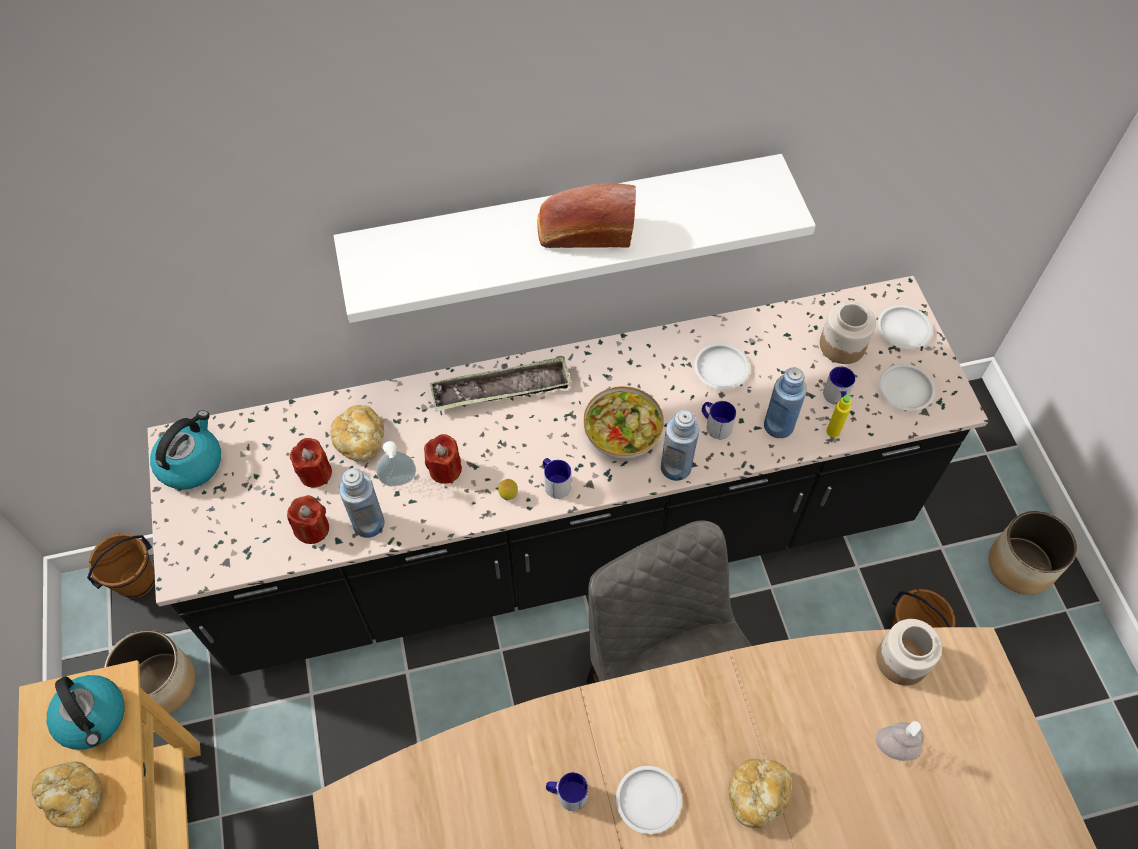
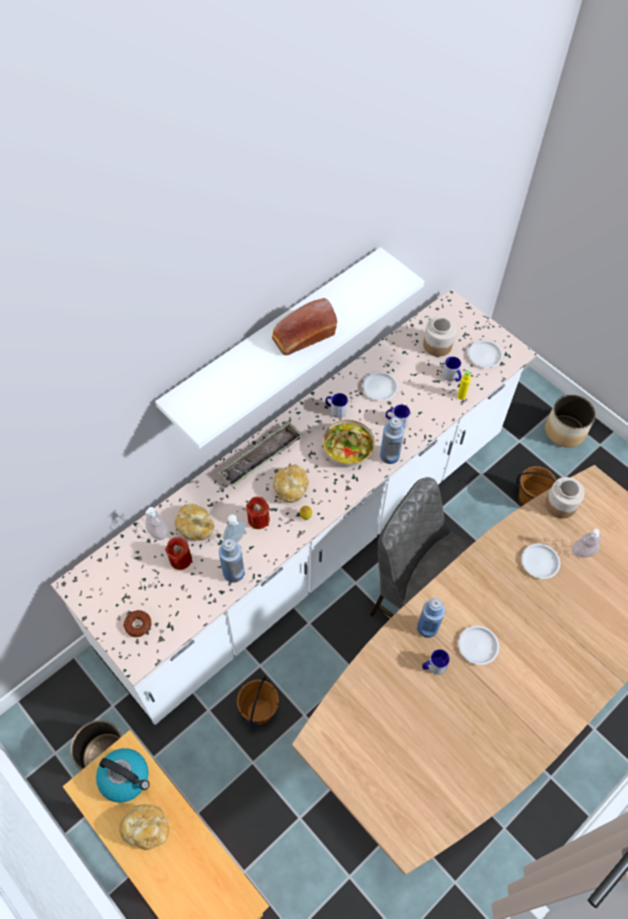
camera: 30 degrees left, 0 degrees up
brown bucket [87,533,155,599] -> brown bucket moved to [237,676,279,727]
black counter [147,276,989,676] -> white counter [51,289,536,725]
kettle [150,410,221,489] -> none
red candle [287,495,329,544] -> none
mug [543,458,571,499] -> mug moved to [325,393,348,418]
bread [729,759,792,828] -> bread moved to [273,465,309,503]
blue bottle [764,367,807,438] -> blue bottle moved to [417,598,445,638]
white plate [878,305,933,349] -> white plate moved to [522,543,560,579]
none -> donut [124,610,151,637]
none -> soap dispenser [145,507,168,540]

